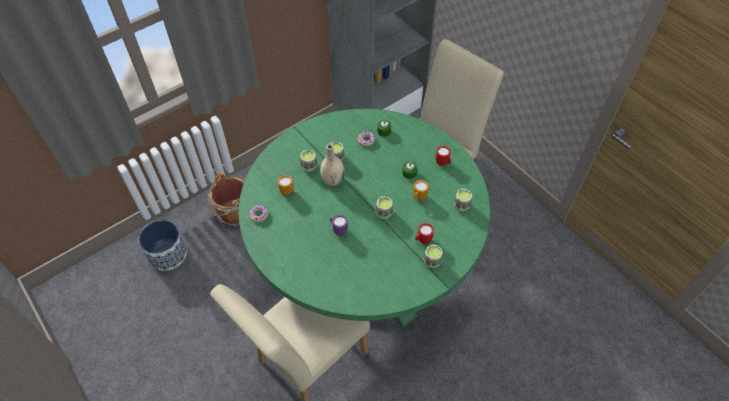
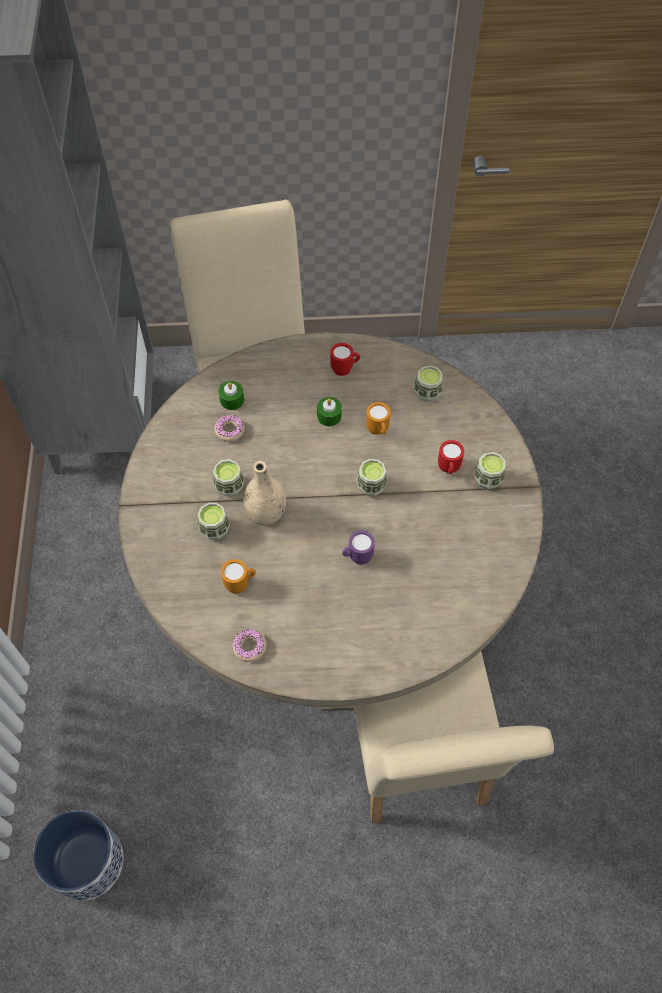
camera: 55 degrees left, 5 degrees up
brown bucket [208,173,244,226] -> none
green dining table [239,109,490,328] -> beige dining table [119,332,543,711]

